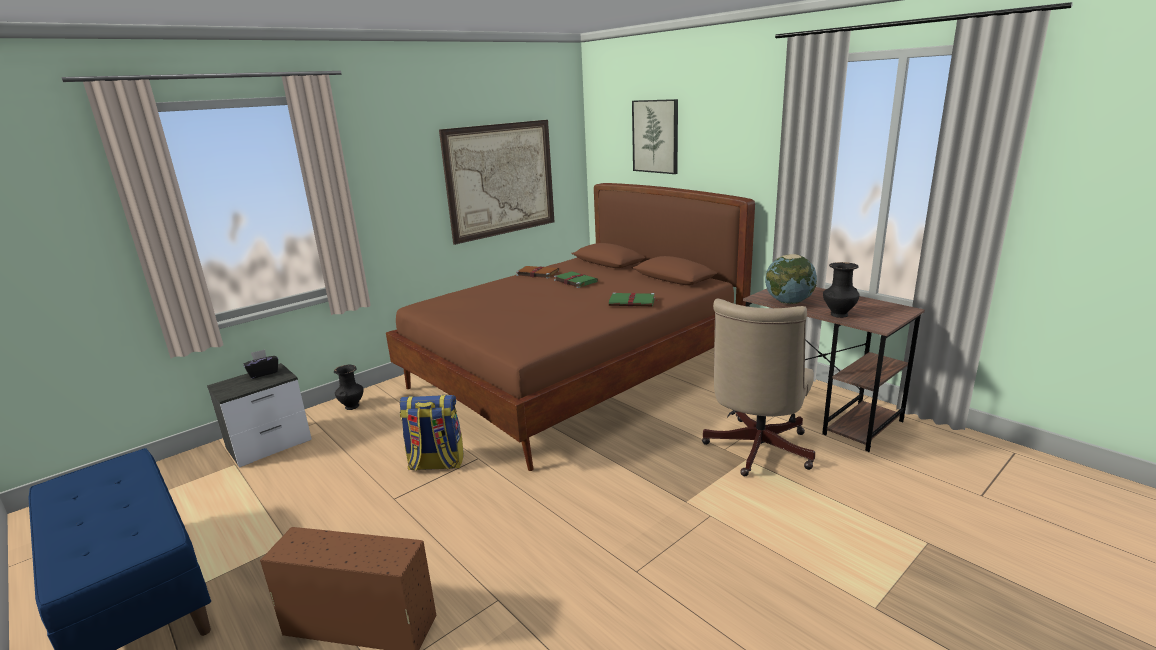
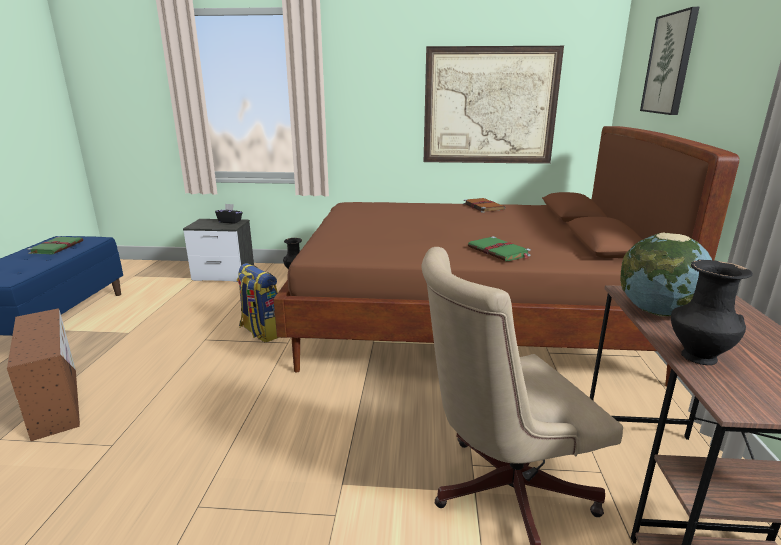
camera: 45 degrees right, 0 degrees up
green book [554,271,598,288] -> green book moved to [27,236,83,255]

